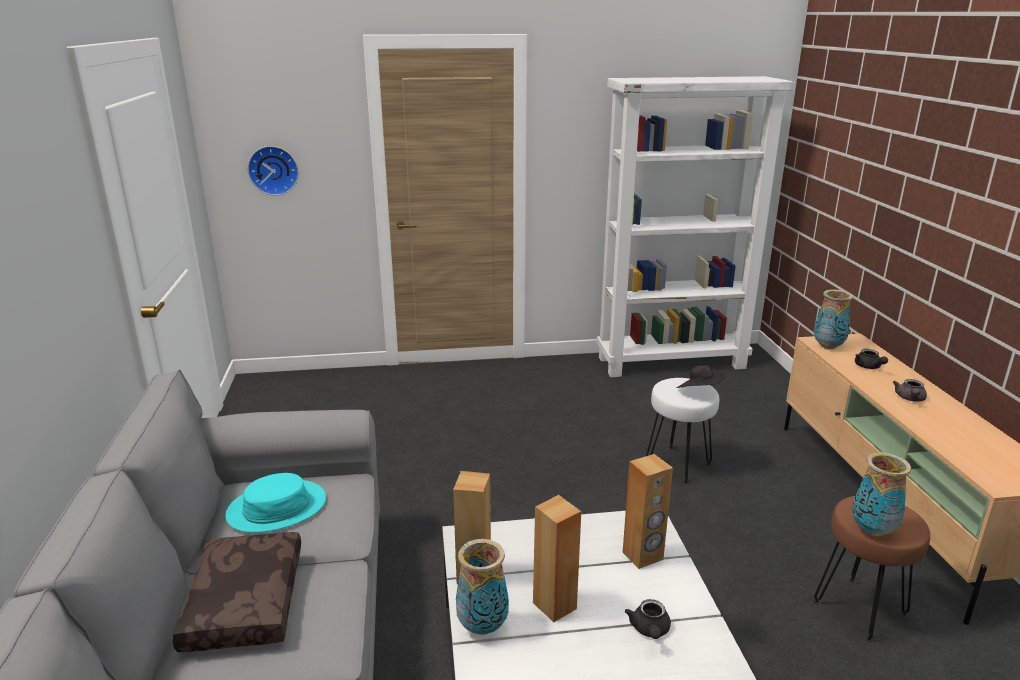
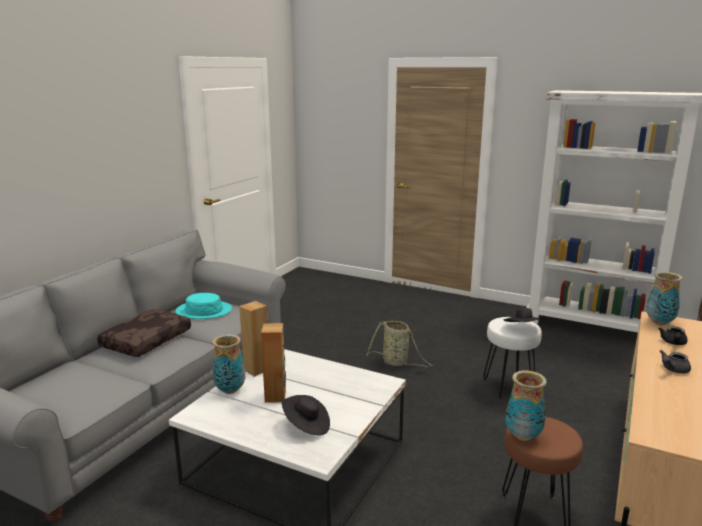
camera: 35 degrees right, 5 degrees down
wall clock [248,146,299,196] -> none
brown speaker [623,454,673,569] -> none
black teapot [625,599,671,639] -> black hat [282,395,330,435]
none -> basket [367,321,433,367]

